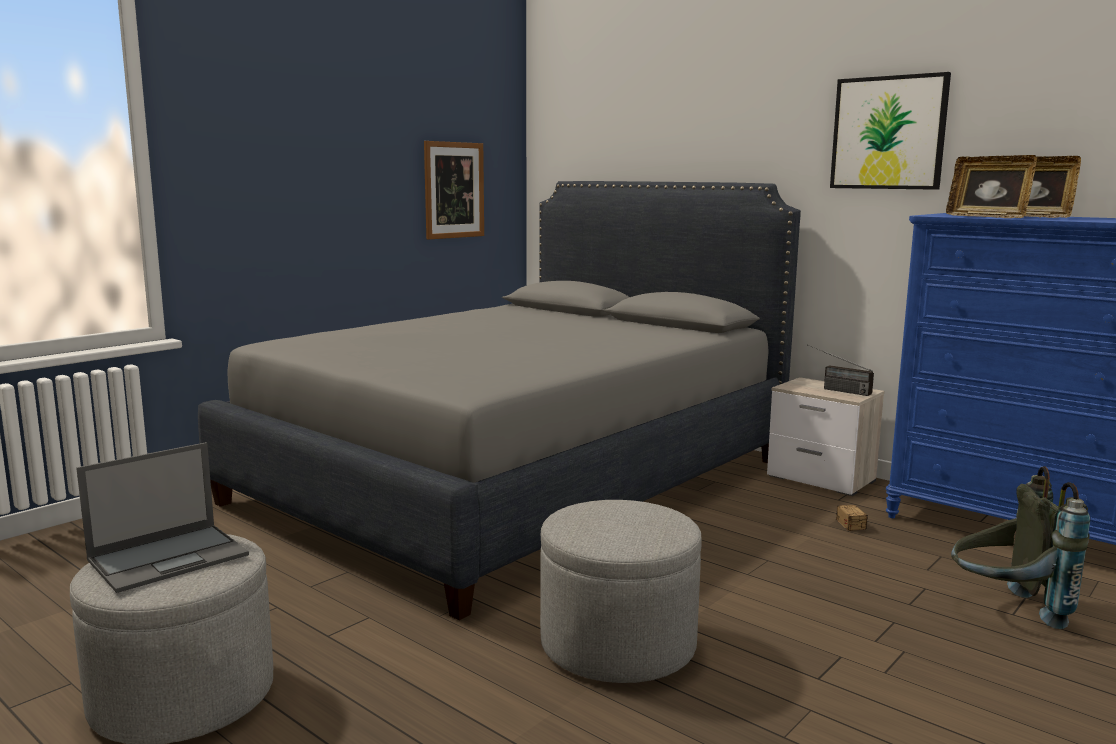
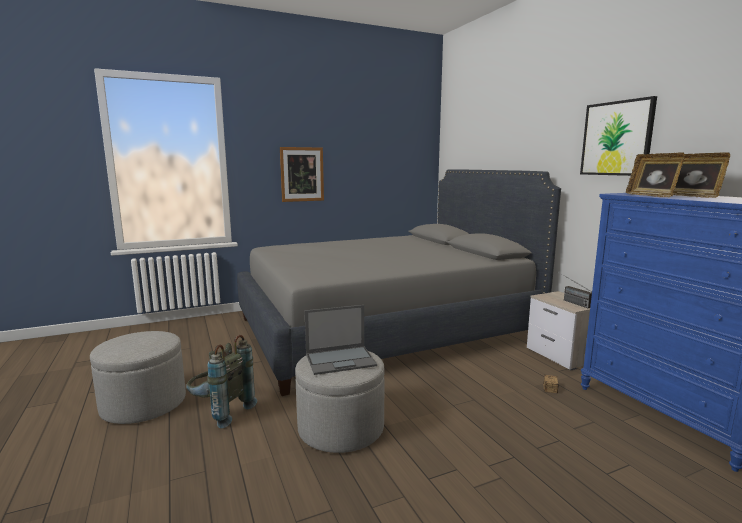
camera: 25 degrees right, 0 degrees up
laptop [76,442,249,593] -> laptop moved to [305,305,377,375]
picture [424,141,484,240] -> picture moved to [280,147,324,202]
grey backpack [951,466,1090,629] -> grey backpack moved to [186,335,257,428]

